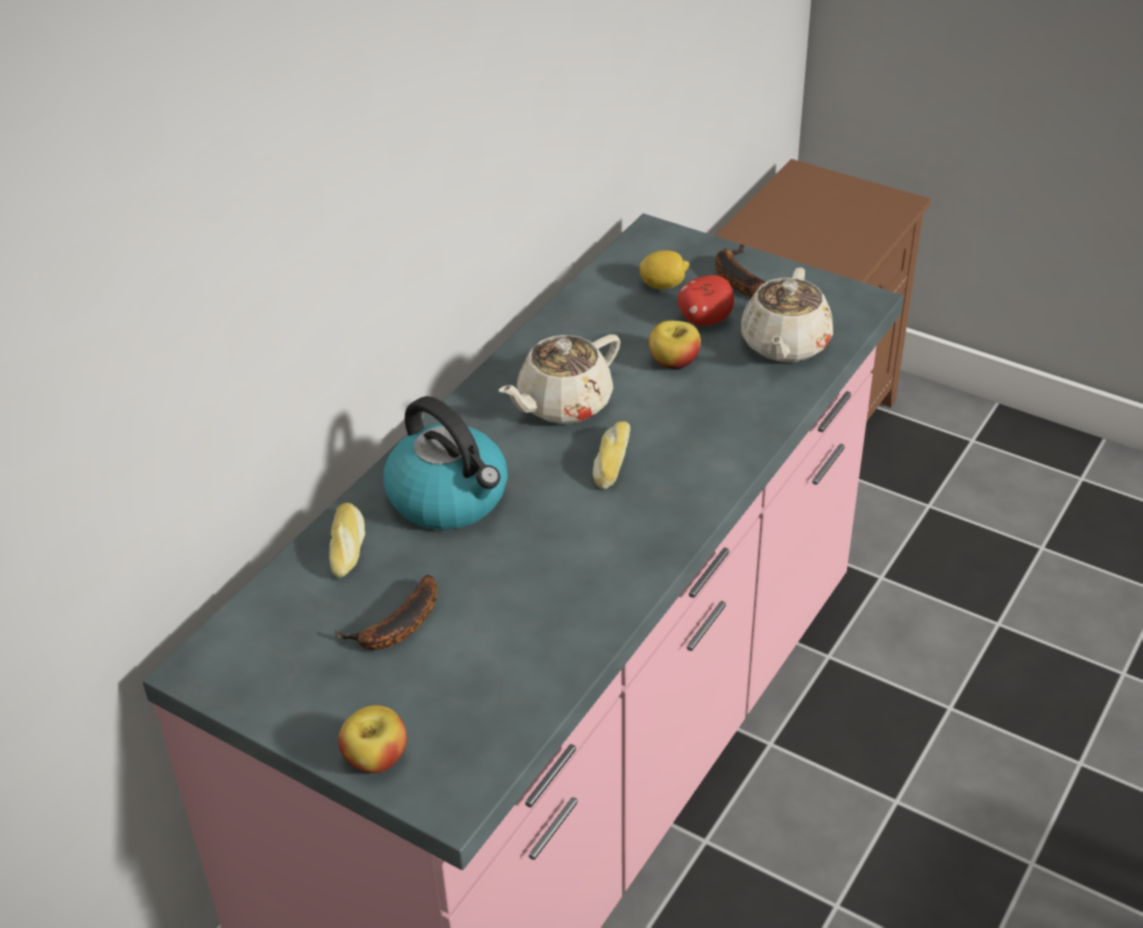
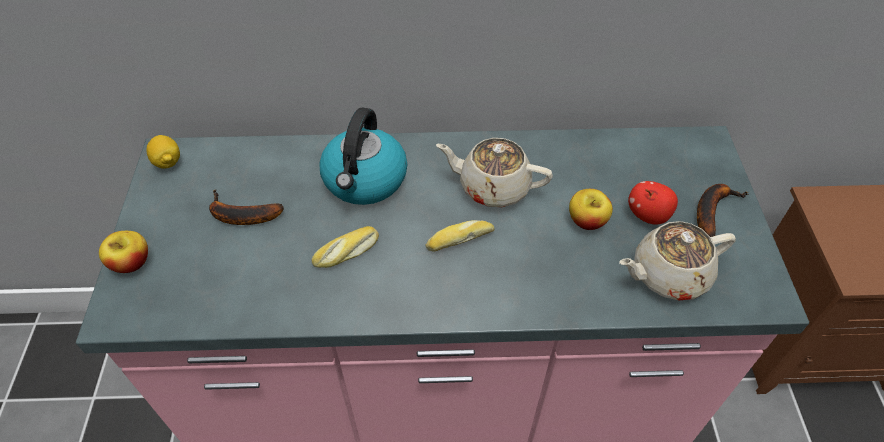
camera: 55 degrees right, 10 degrees up
bread [329,503,365,578] -> bread moved to [312,226,379,268]
lemon [639,250,689,289] -> lemon moved to [147,135,180,169]

